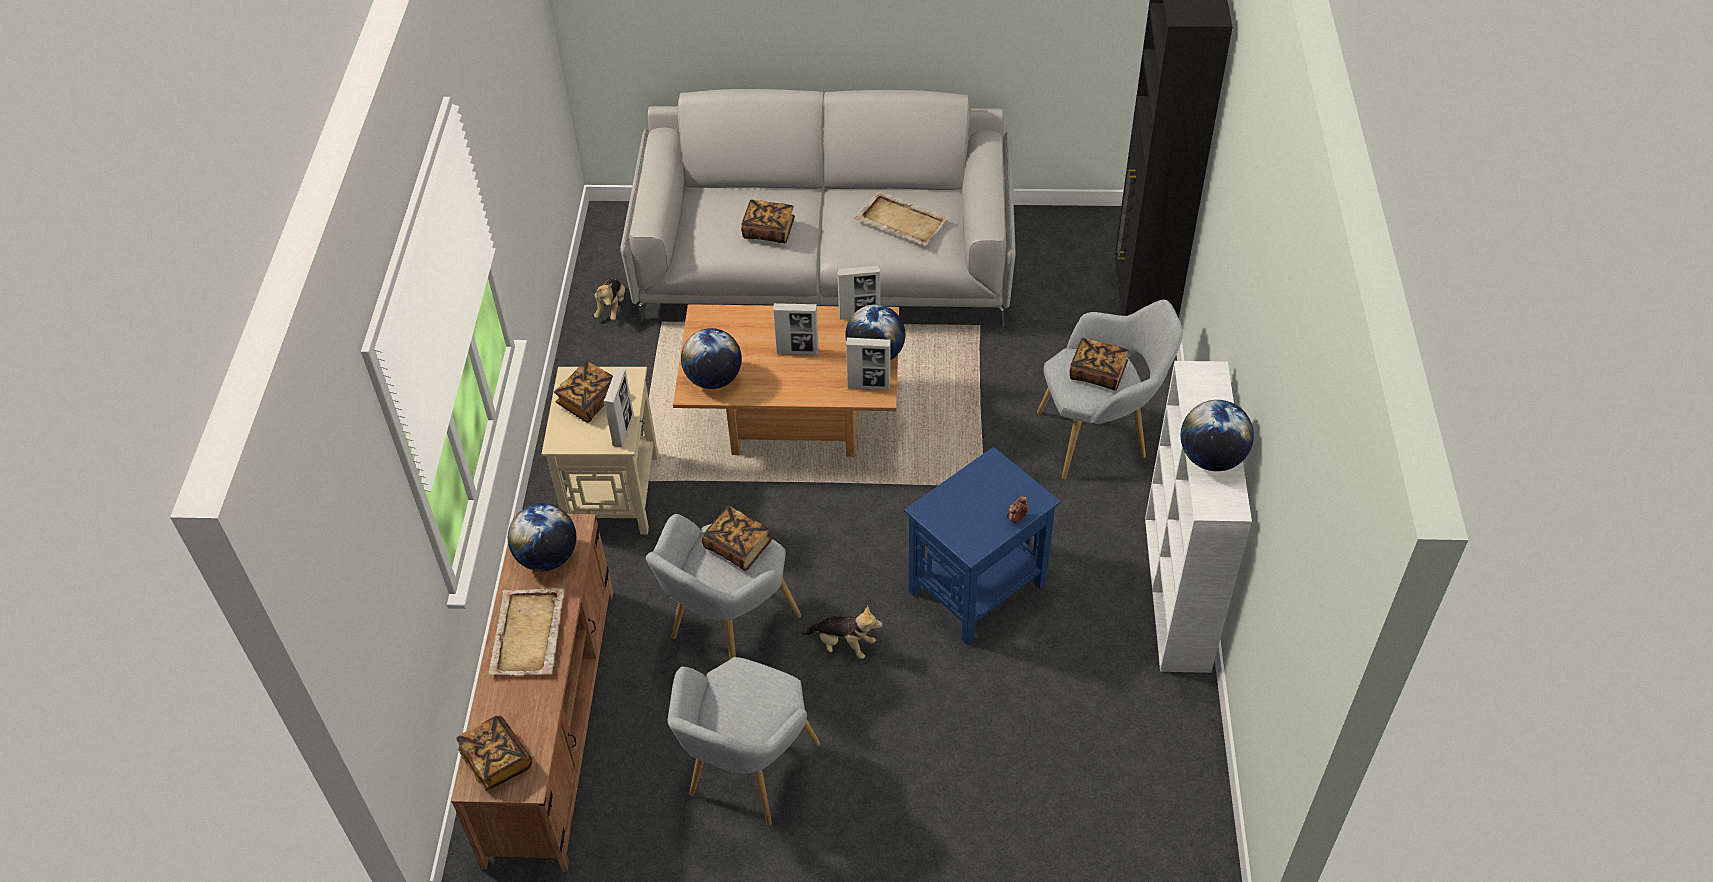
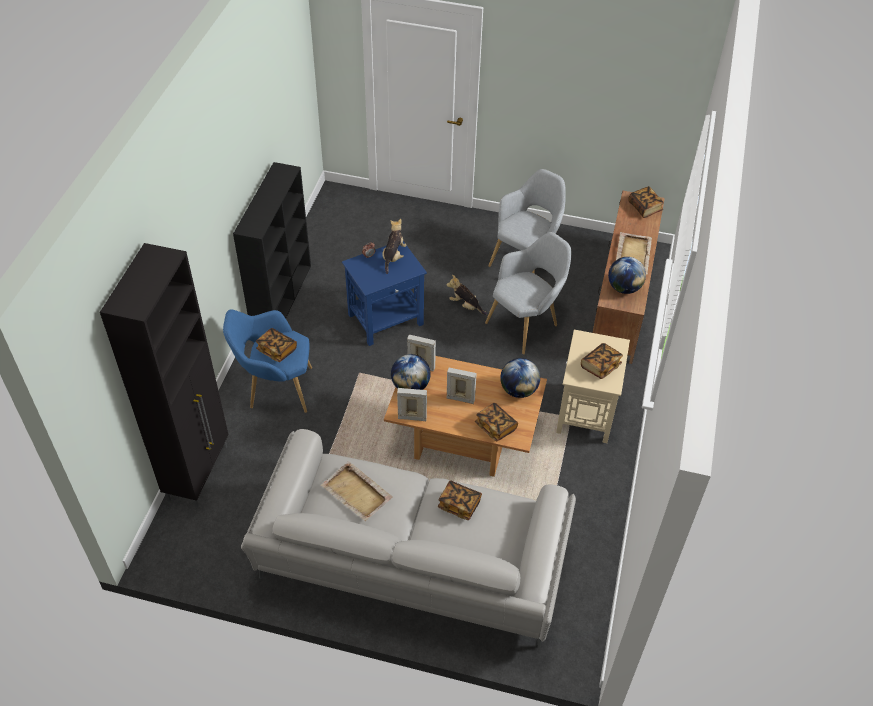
camera: 170 degrees left, 0 degrees up
plush toy [594,279,625,321] -> plush toy moved to [382,219,407,274]
picture frame [604,368,634,447] -> none
book [702,506,772,571] -> book moved to [475,403,518,442]
grey armchair [1037,300,1183,480] -> blue armchair [223,309,312,413]
white bookcase [1145,361,1252,673] -> black bookcase [233,162,311,318]
globe [1181,400,1254,471] -> none

